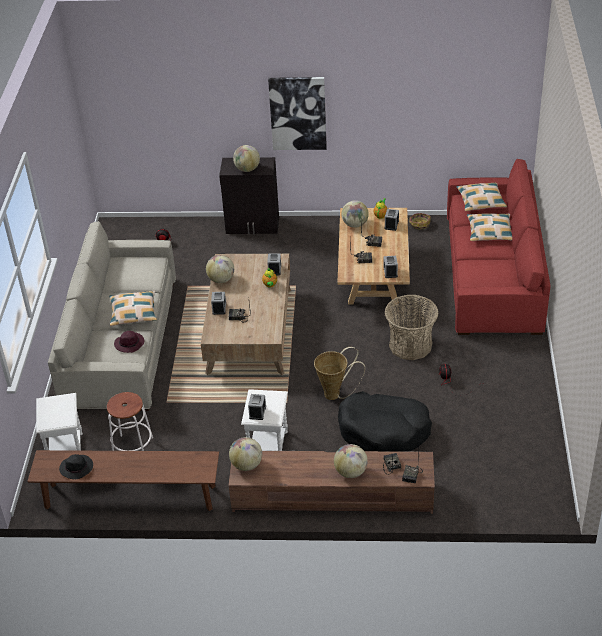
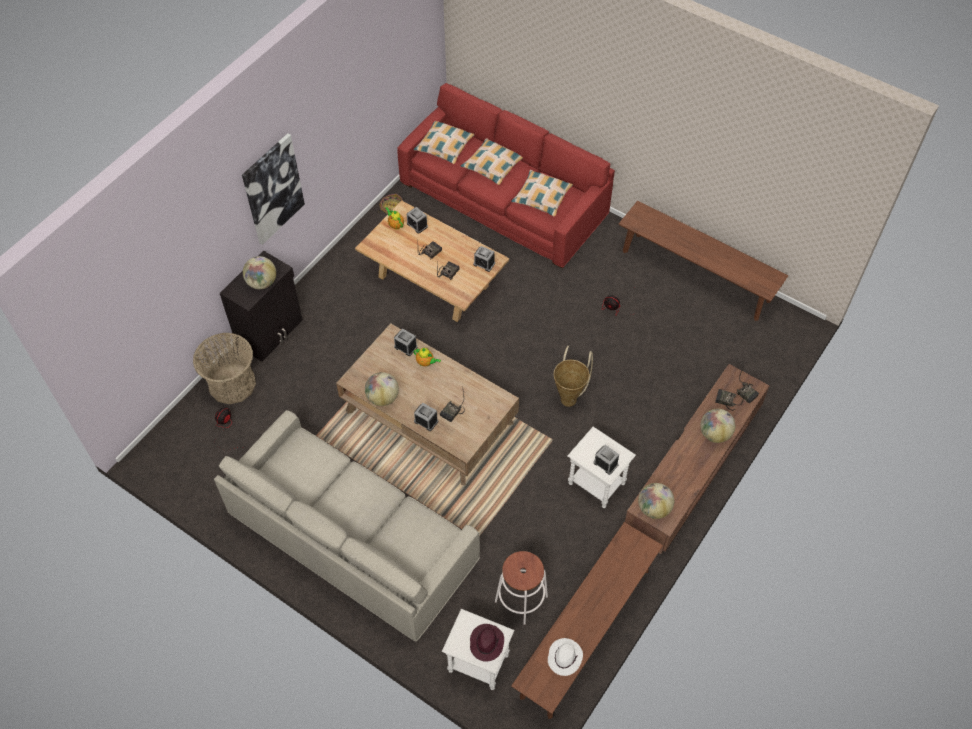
camera: 60 degrees left, 15 degrees up
black hat [59,454,93,479] -> white hat [548,638,583,676]
pillow [109,291,157,326] -> pillow moved to [511,170,573,216]
purple hat [114,331,144,353] -> purple hat moved to [470,624,504,662]
black dog bed [338,391,432,452] -> none
globe [341,200,369,228] -> none
basket [384,295,439,360] -> basket moved to [193,333,256,404]
none -> brown bench [619,201,789,321]

